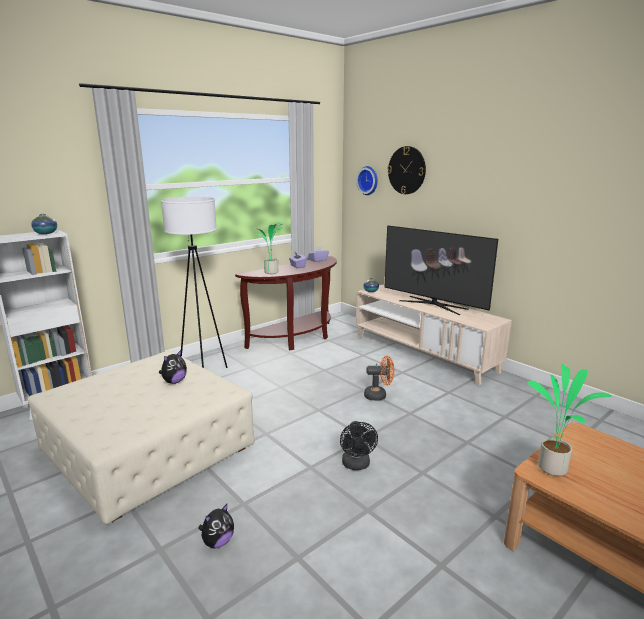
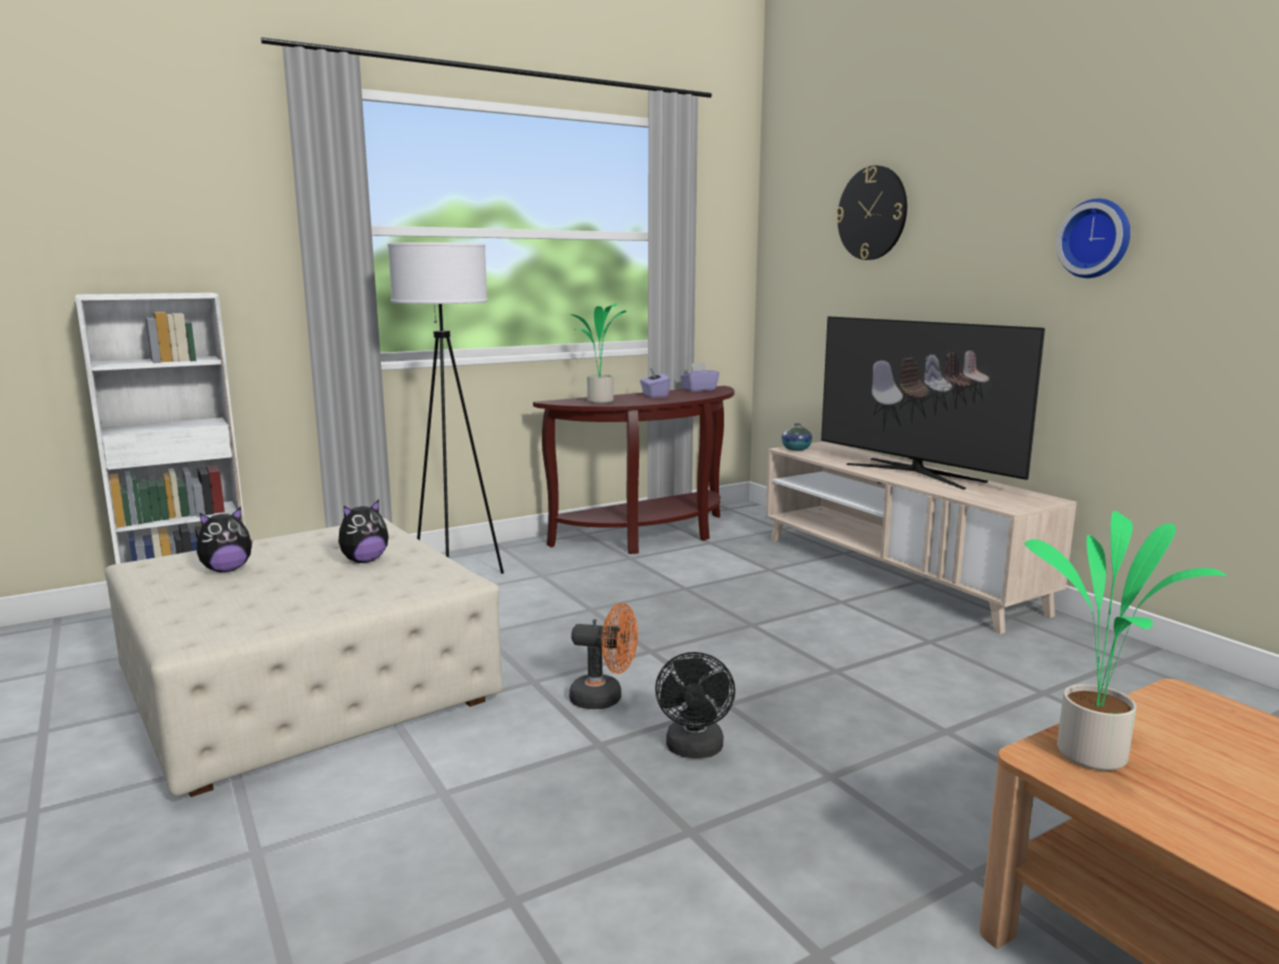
camera: 10 degrees right, 5 degrees down
vase [31,214,57,234] -> none
plush toy [198,504,234,549] -> plush toy moved to [197,507,253,572]
wall clock [356,166,378,195] -> wall clock moved to [1056,199,1130,278]
orange fan [364,356,394,401] -> orange fan moved to [569,603,638,709]

